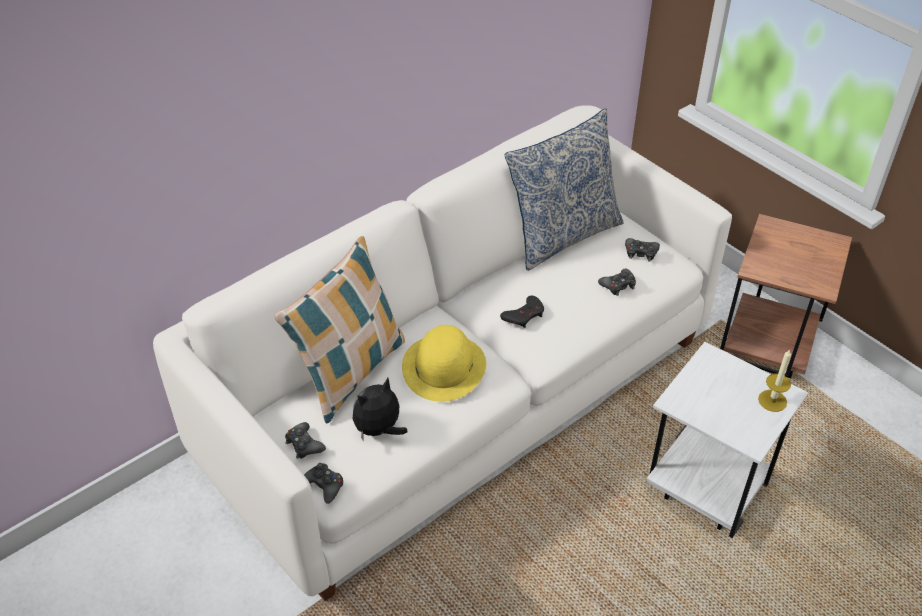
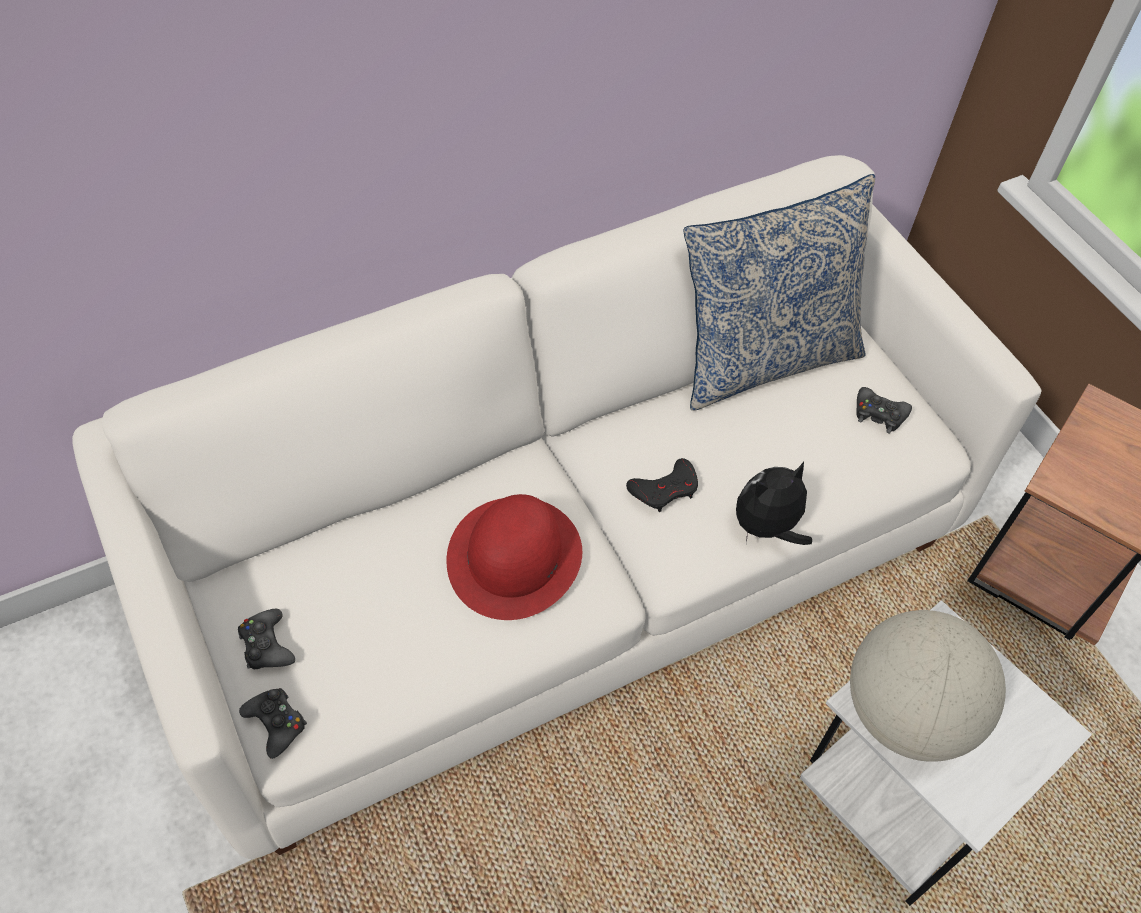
camera: 10 degrees right, 10 degrees up
pillow [274,236,405,424] -> none
plush toy [353,378,408,440] -> plush toy moved to [736,462,812,545]
yellow hat [402,325,486,402] -> red hat [446,494,582,620]
black game controller [598,268,636,296] -> none
candle [758,349,791,412] -> none
none -> globe [850,610,1006,762]

